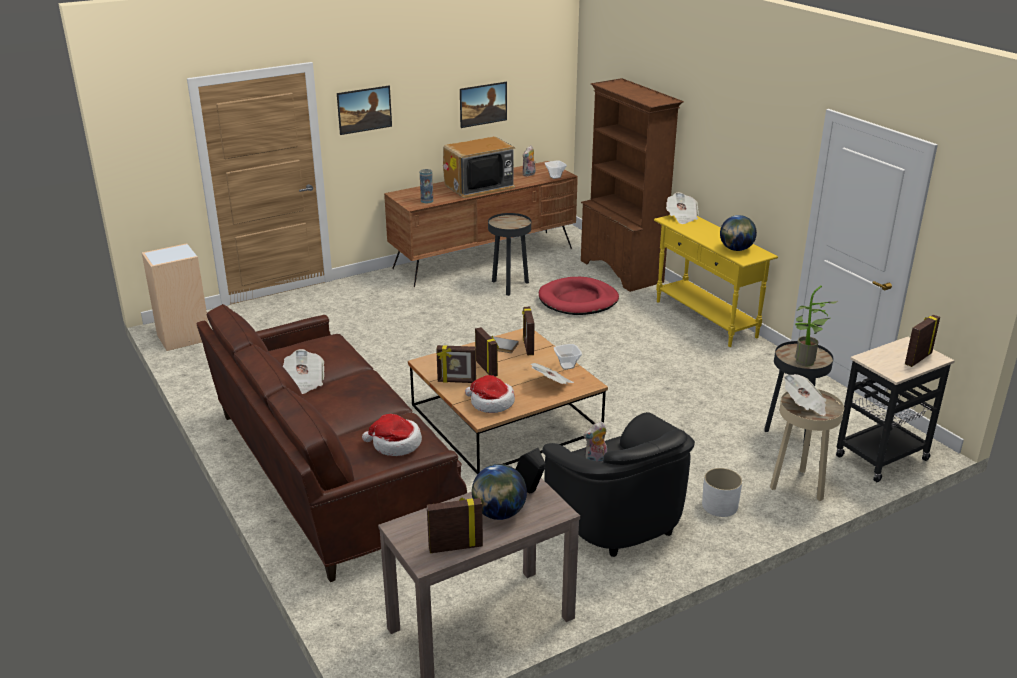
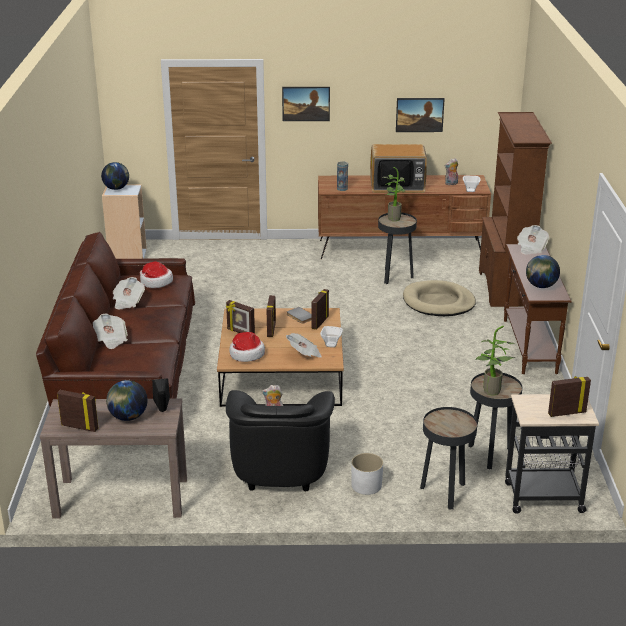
camera: 30 degrees right, 0 degrees up
hat [362,414,422,456] -> hat moved to [140,261,173,288]
red dog bed [539,277,619,315] -> beige dog bed [403,280,476,316]
yellow console table [654,215,778,347] -> brown console table [504,244,572,374]
beige side table [770,389,844,501] -> black side table [420,407,477,510]
newspaper [784,374,826,416] -> newspaper moved to [93,314,128,349]
none -> globe [101,162,129,190]
none -> potted plant [383,167,405,221]

